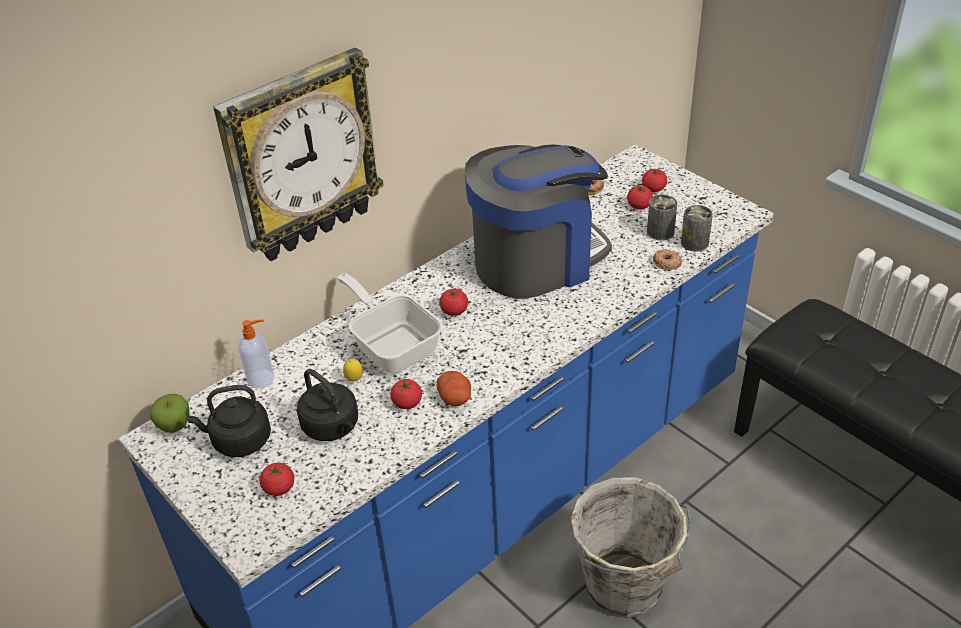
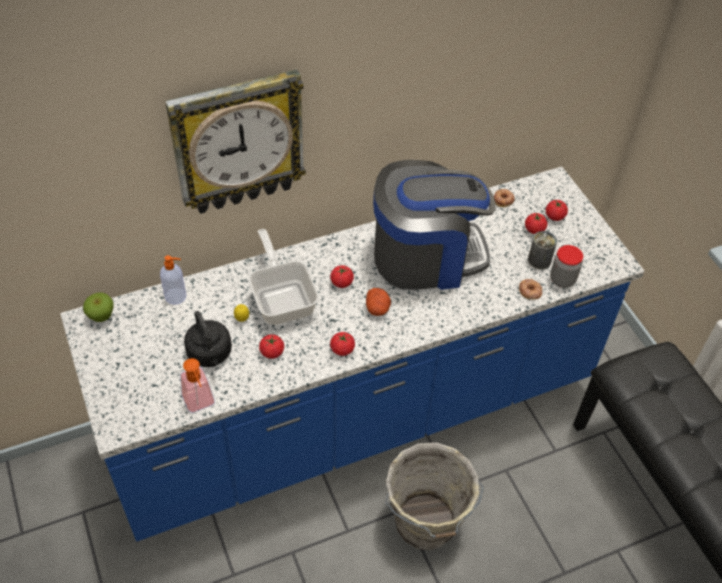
camera: 15 degrees right, 10 degrees up
black kettle [187,385,271,457] -> none
tomato [260,463,294,496] -> tomato moved to [330,332,355,356]
potato [437,371,471,406] -> potato moved to [366,288,391,316]
can [681,205,713,252] -> jar [550,245,583,288]
none -> soap dispenser [180,358,215,413]

